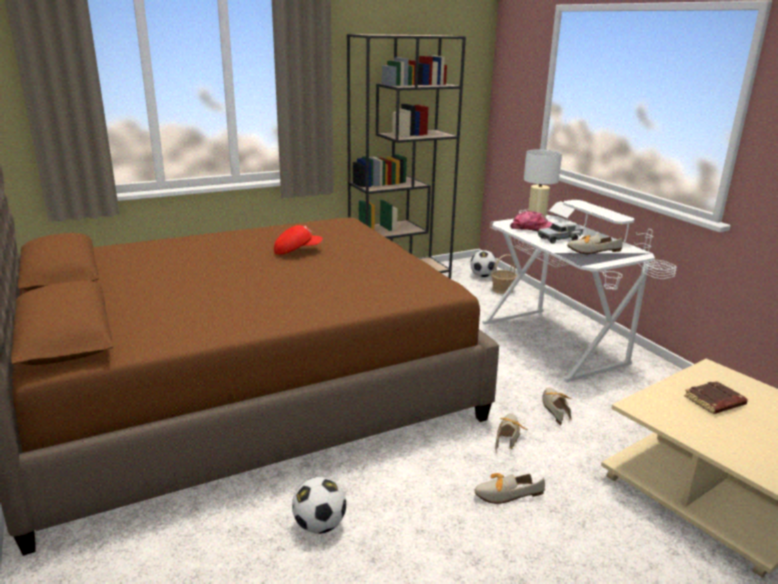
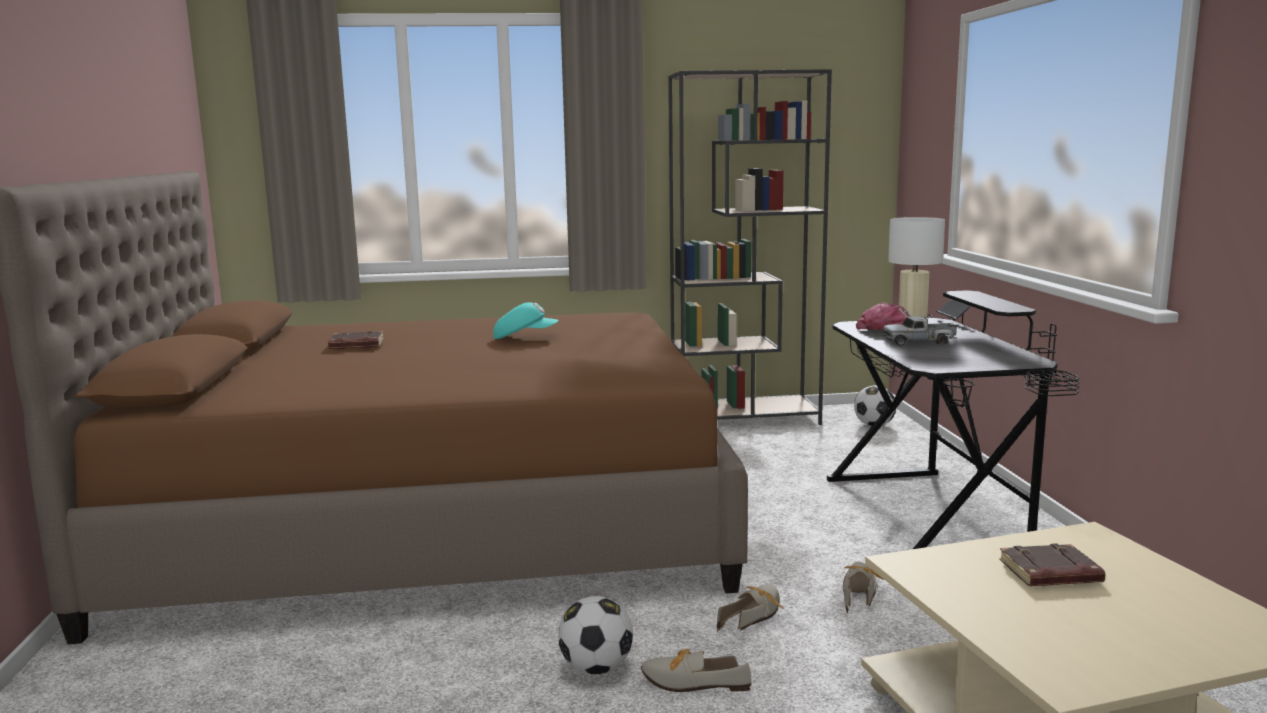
camera: 20 degrees right, 10 degrees down
red cap [274,225,323,255] -> turquoise cap [493,302,559,339]
football [292,477,346,534] -> football moved to [558,596,633,674]
white desk [483,200,677,382] -> black desk [827,290,1080,549]
basket [491,254,517,294] -> none
shoe [567,235,623,254] -> none
none -> brown book [328,330,384,349]

